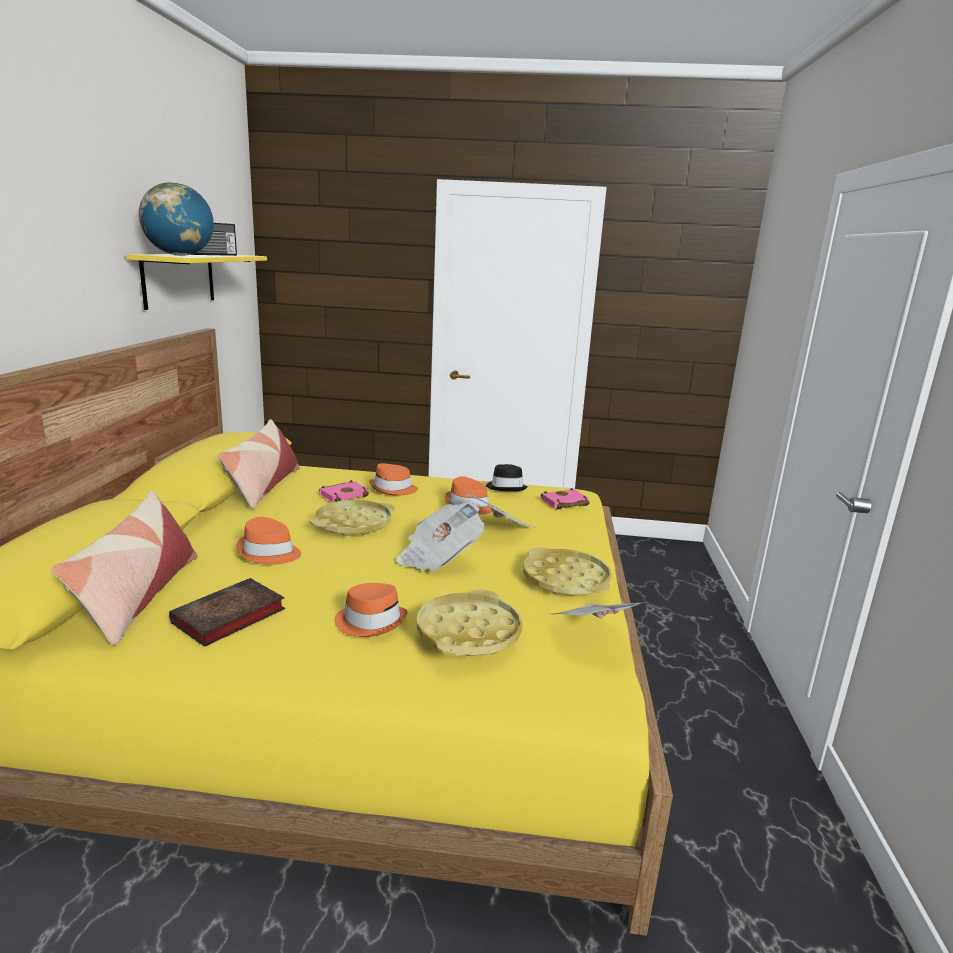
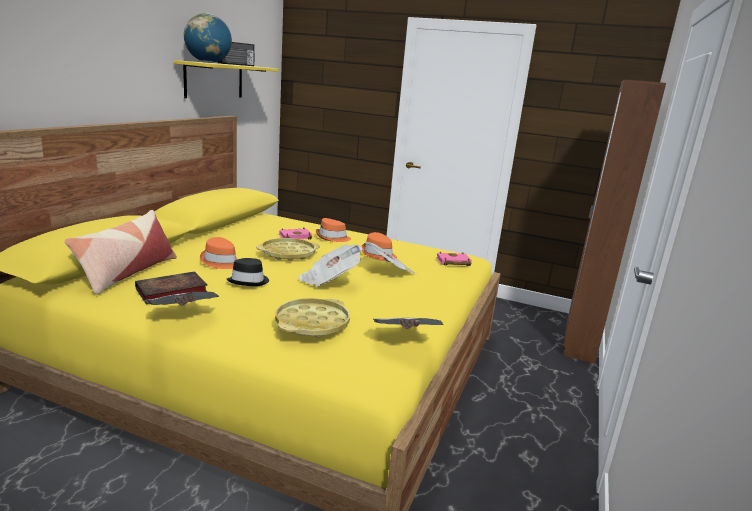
camera: 15 degrees right, 0 degrees up
pillow [217,419,300,509] -> none
orange hat [334,583,408,637] -> none
black hat [486,464,528,491] -> black hat moved to [227,258,269,286]
yellow tray [523,547,612,595] -> none
none -> newspaper [144,292,219,306]
none -> brown wardrobe [564,80,666,363]

